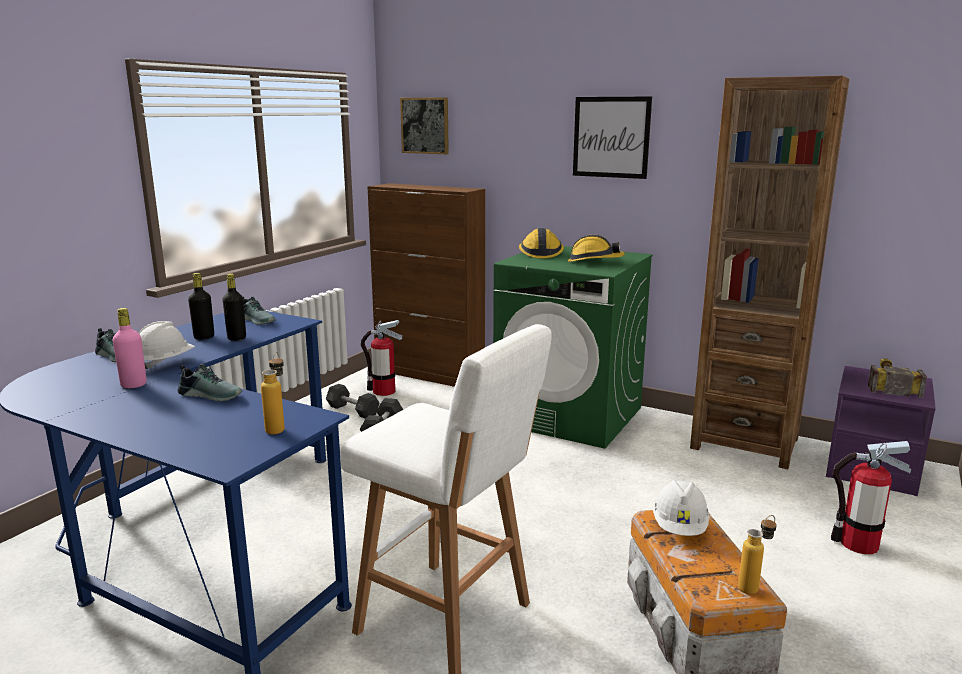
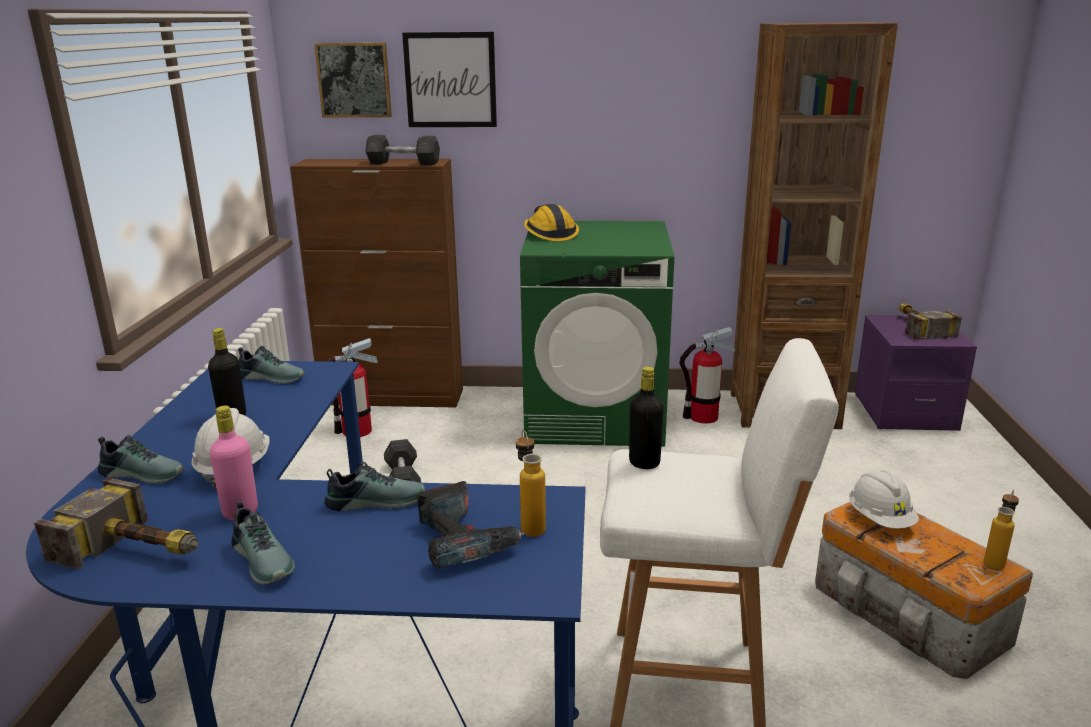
camera: 25 degrees left, 5 degrees up
black bottle [222,273,246,341] -> black bottle moved to [629,367,664,469]
grey dumbbell [326,384,380,419] -> grey dumbbell moved to [366,135,440,165]
hard hat [568,234,625,262] -> none
picture [573,97,652,179] -> picture moved to [402,32,497,127]
fire extinguisher [831,441,911,554] -> fire extinguisher moved to [679,327,735,424]
none -> hammer [34,478,198,570]
none -> shoe [231,501,295,584]
none -> power drill [417,481,525,568]

